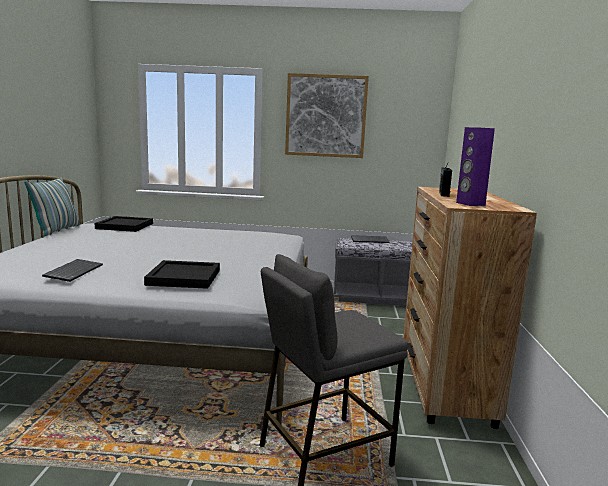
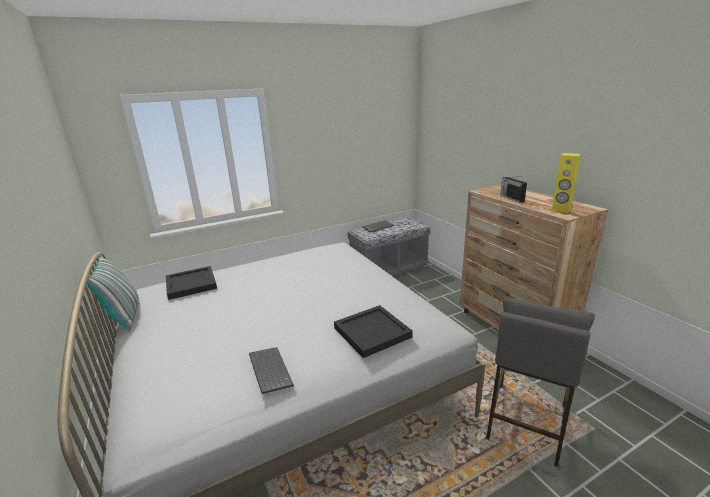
camera: 30 degrees left, 10 degrees up
picture [285,73,369,158] -> none
purple speaker [456,127,495,206] -> yellow speaker [552,153,580,213]

